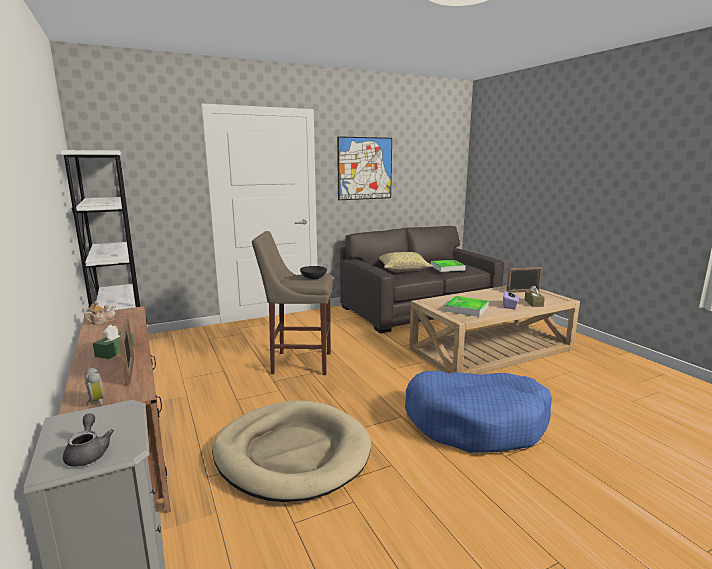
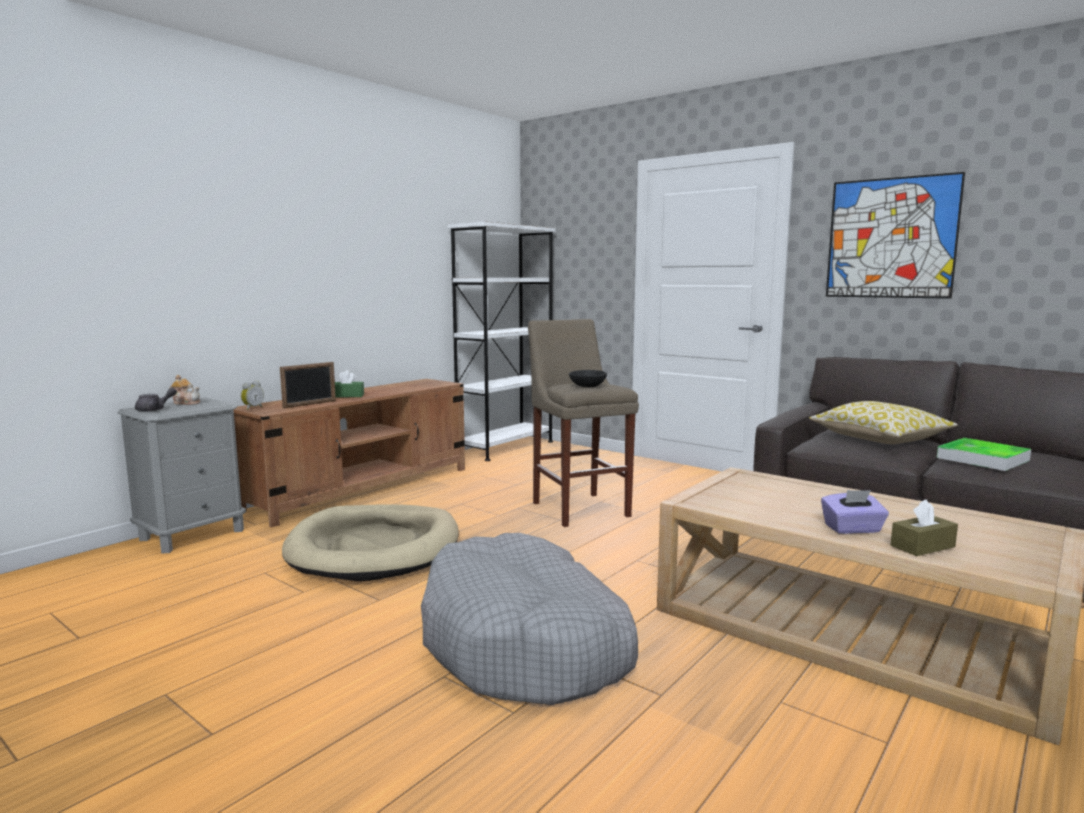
camera: 65 degrees right, 5 degrees down
teapot [84,301,116,325] -> teapot moved to [169,375,200,405]
blue dog bed [405,371,552,453] -> grey dog bed [421,533,638,705]
tray [445,296,489,317] -> none
picture frame [507,267,542,293] -> none

